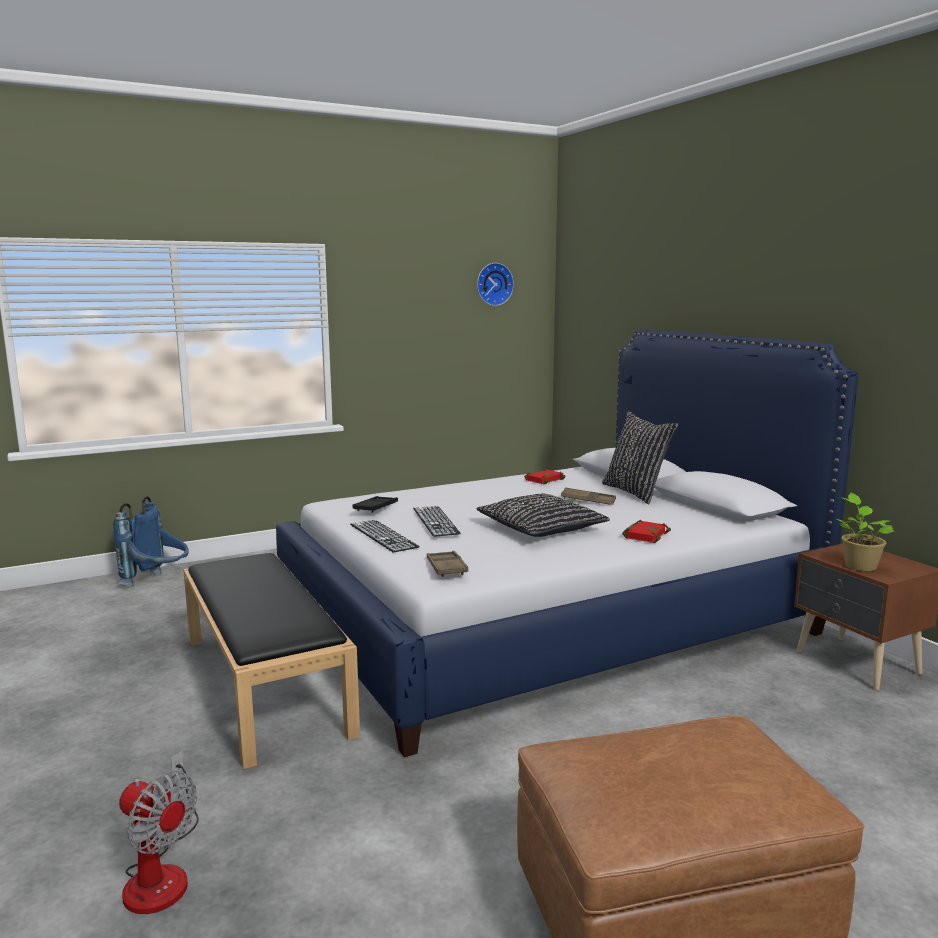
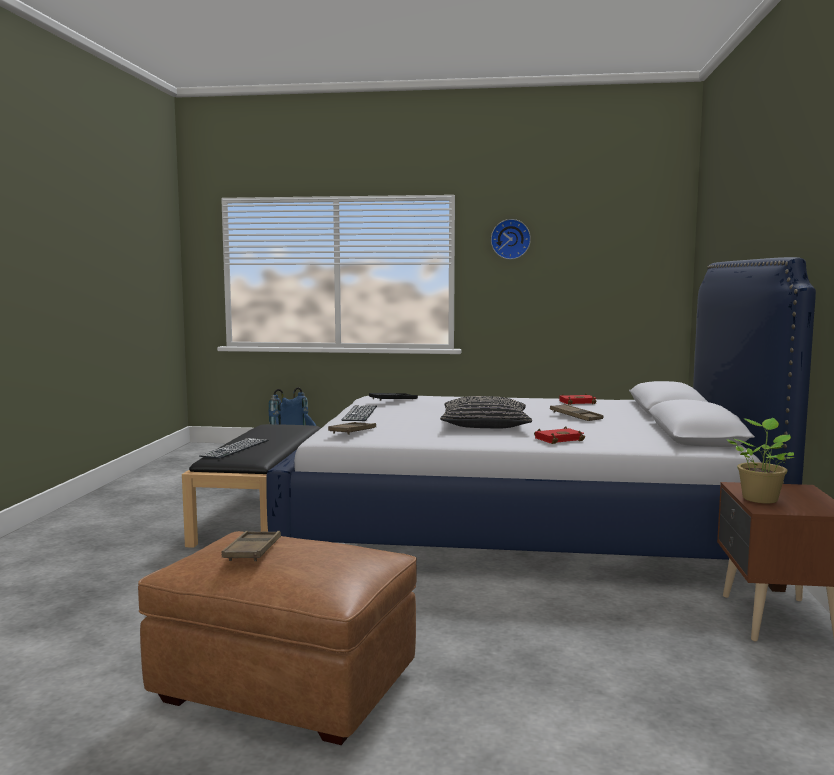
camera: 35 degrees right, 5 degrees down
fan [119,751,199,914] -> none
keyboard [413,506,461,537] -> keyboard moved to [199,438,268,459]
wall clock [477,263,514,306] -> wall clock moved to [491,219,531,259]
black pillow [602,412,678,504] -> none
none -> brown tray [222,531,281,561]

